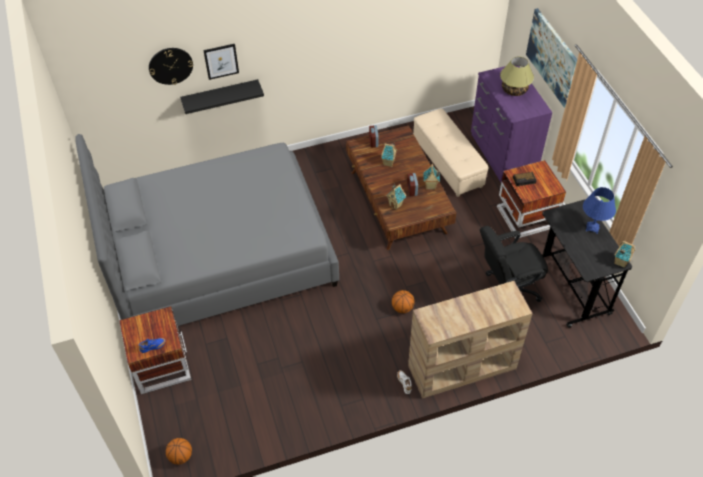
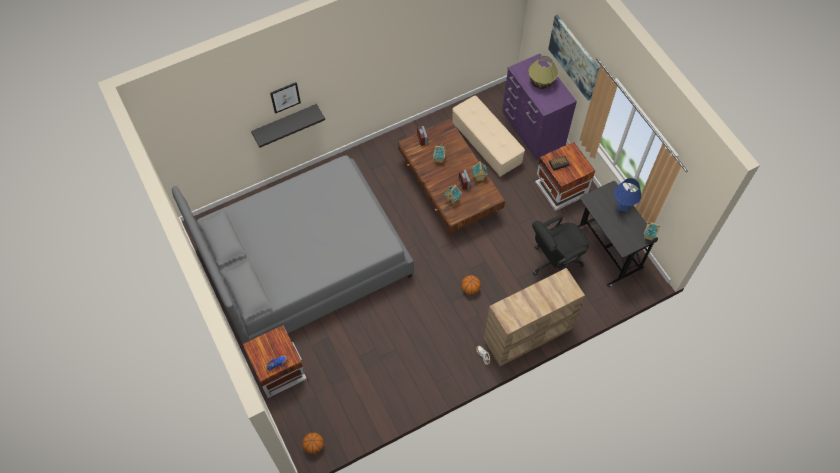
camera: 10 degrees left, 10 degrees up
wall clock [149,48,193,85] -> none

